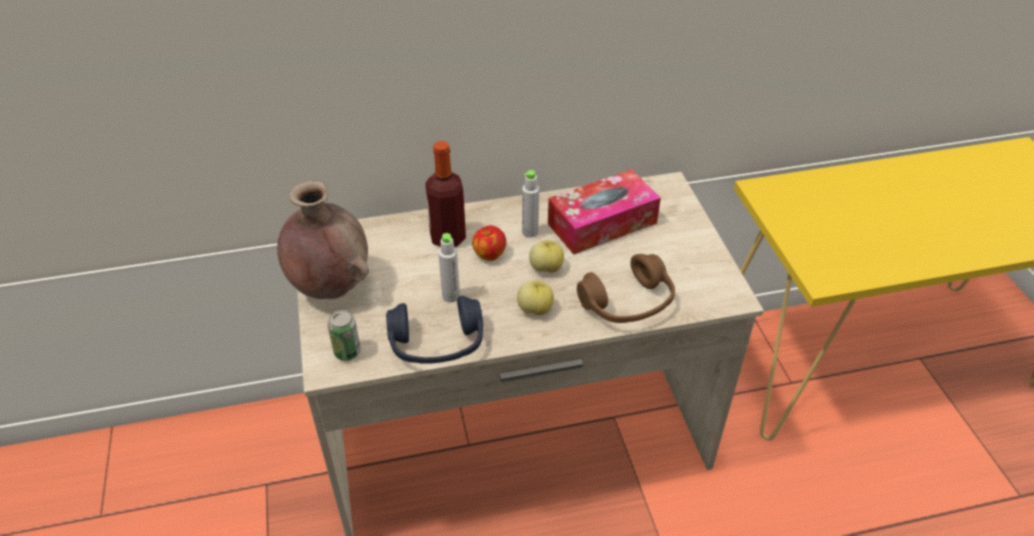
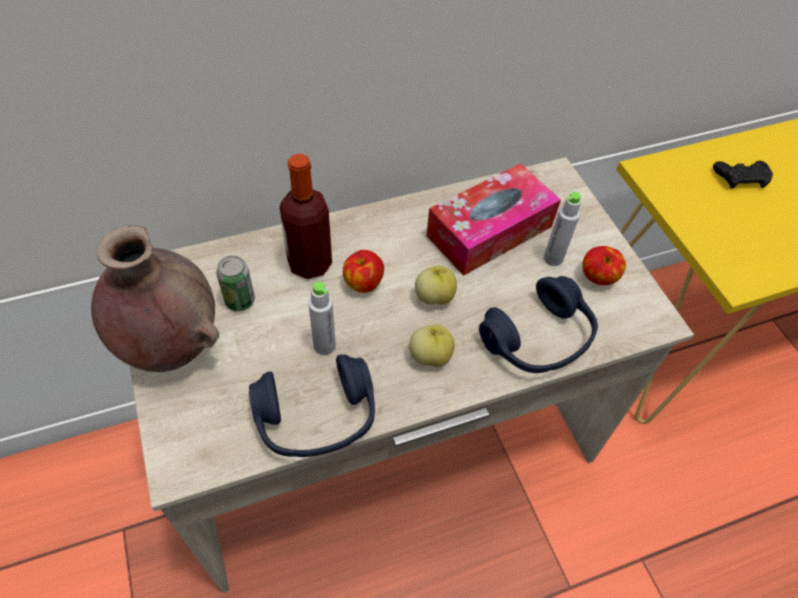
camera: 10 degrees left, 10 degrees up
can [327,310,361,361] -> can moved to [216,256,255,311]
grey bottle [522,170,539,237] -> grey bottle moved to [544,192,581,266]
brown headphones [577,254,675,323] -> blue headphones [479,276,598,373]
none -> apple [582,246,626,285]
none -> black game controller [713,161,773,189]

